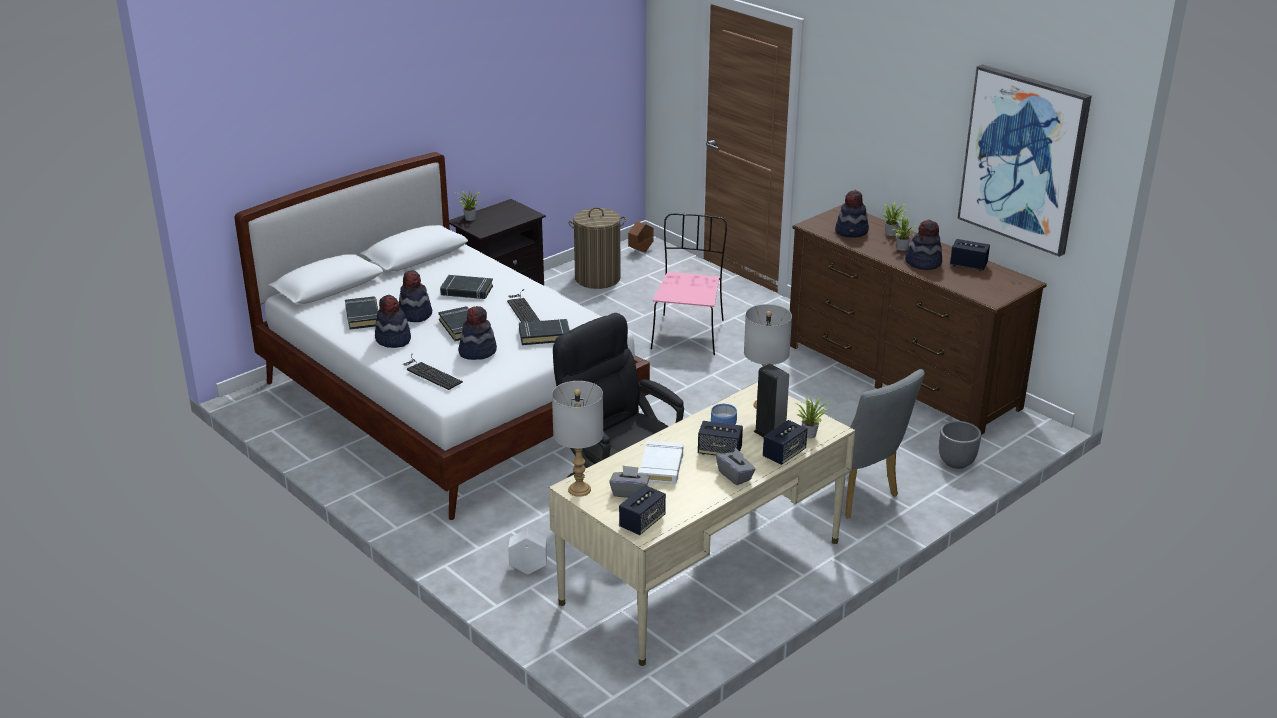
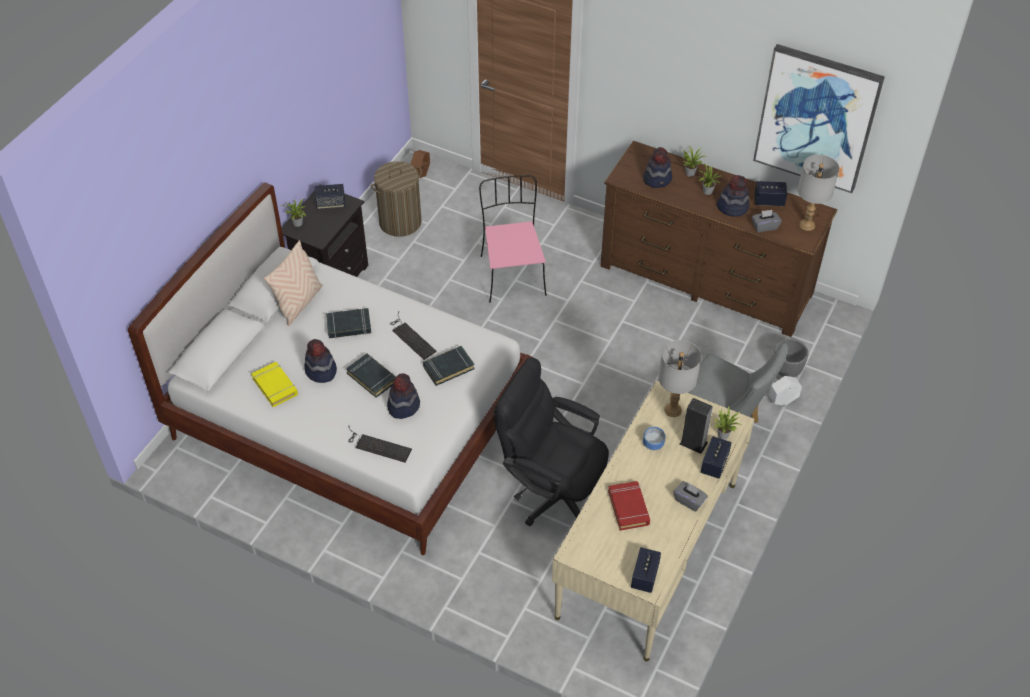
camera: 20 degrees left, 20 degrees up
black book [345,296,378,330] -> yellow book [251,362,298,407]
hat [375,295,411,348] -> none
white planter [508,528,547,574] -> white planter moved to [769,376,802,406]
grey table lamp [552,381,603,497] -> grey table lamp moved to [798,155,839,231]
grey tissue box [609,465,650,498] -> grey tissue box moved to [752,210,782,232]
white book [639,441,683,485] -> red book [608,481,650,530]
speaker [698,421,743,455] -> speaker moved to [315,184,345,209]
none -> beige pillow [264,240,323,326]

